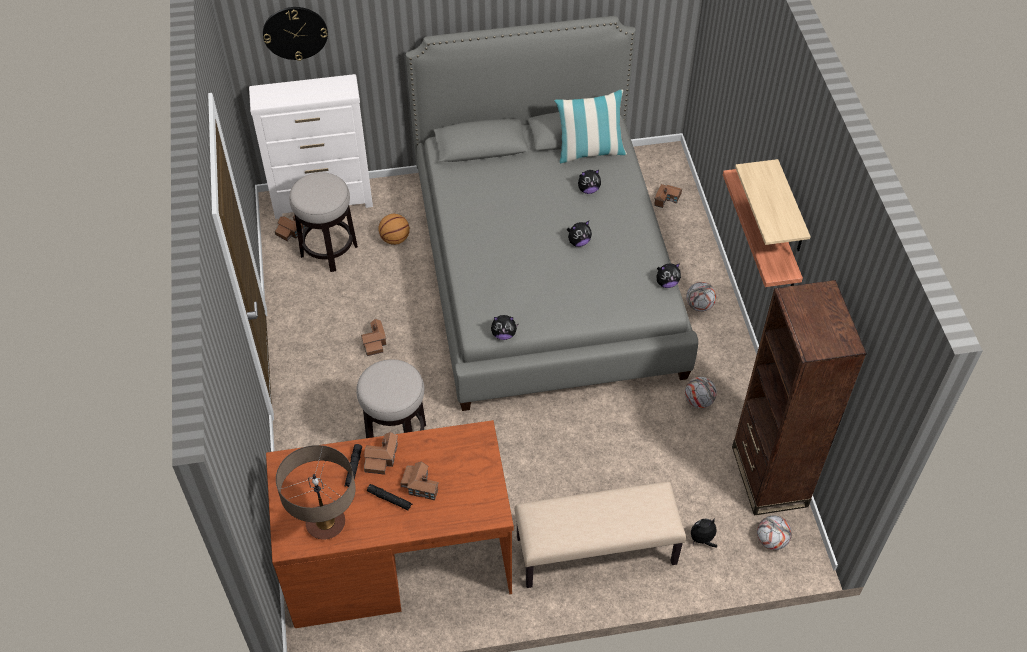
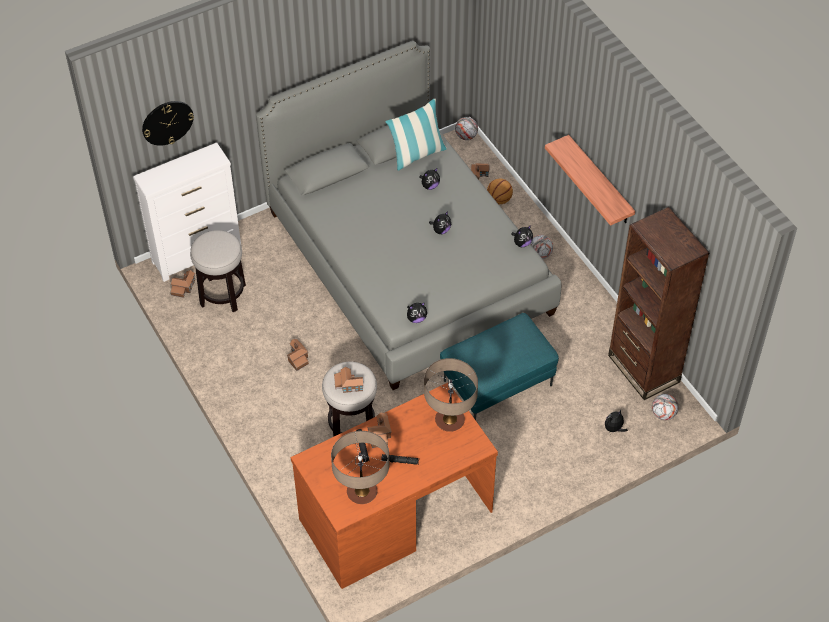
camera: 20 degrees left, 0 degrees up
basketball [378,214,410,245] -> basketball moved to [487,178,513,204]
toy house [400,462,439,500] -> toy house moved to [334,367,363,393]
beige bench [514,482,686,588] -> none
football [685,377,717,408] -> football moved to [455,117,478,140]
shelf [735,159,811,251] -> none
none -> table lamp [424,358,478,432]
none -> turquoise ottoman [440,313,559,420]

